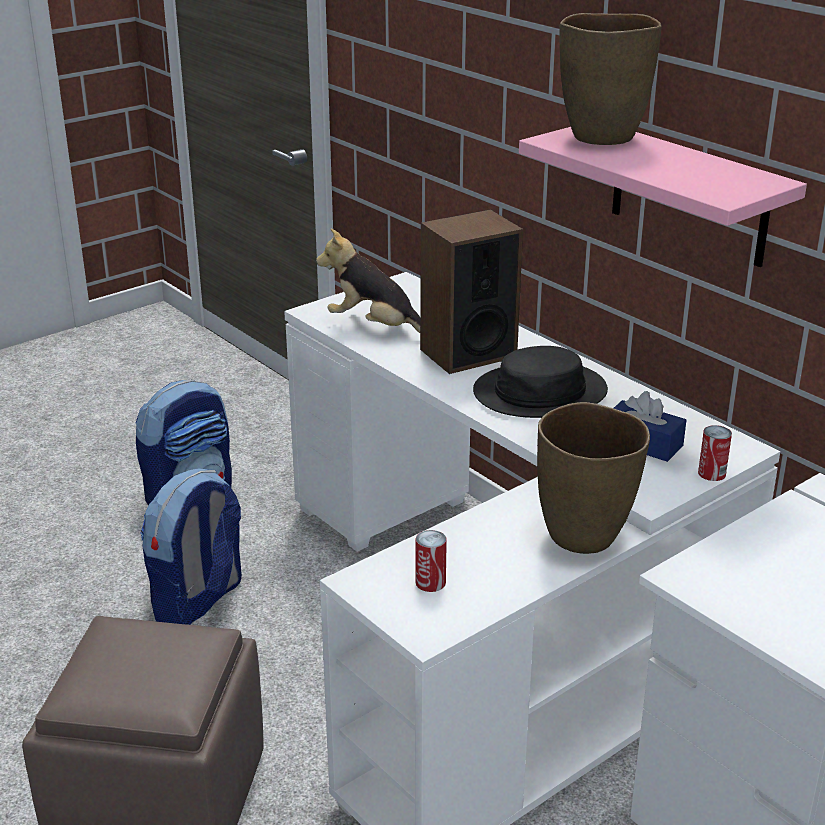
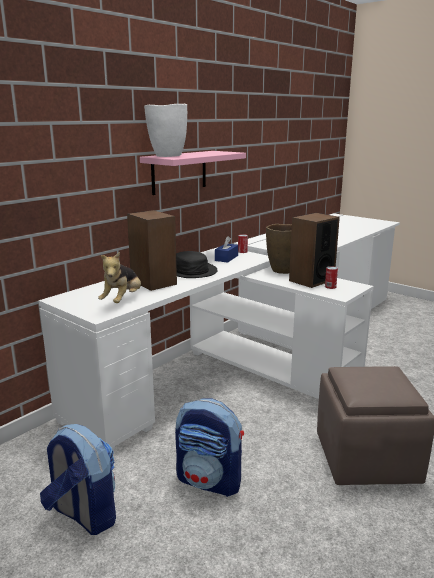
camera: 100 degrees left, 10 degrees down
brown vase [559,13,662,145] -> white vase [144,104,187,157]
none -> speaker [289,213,340,288]

